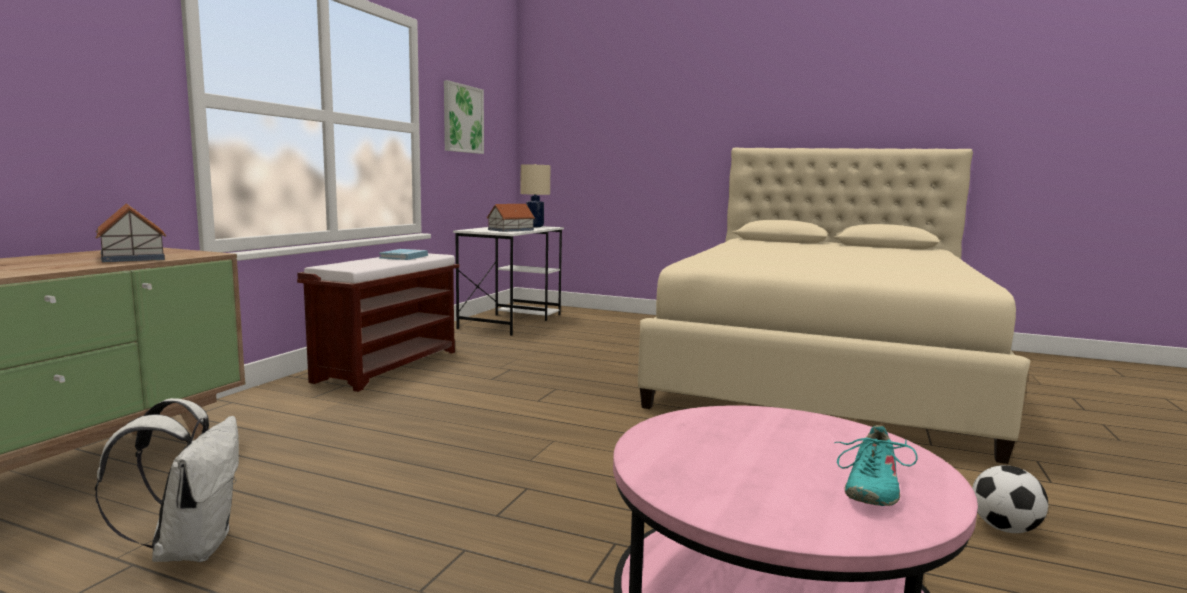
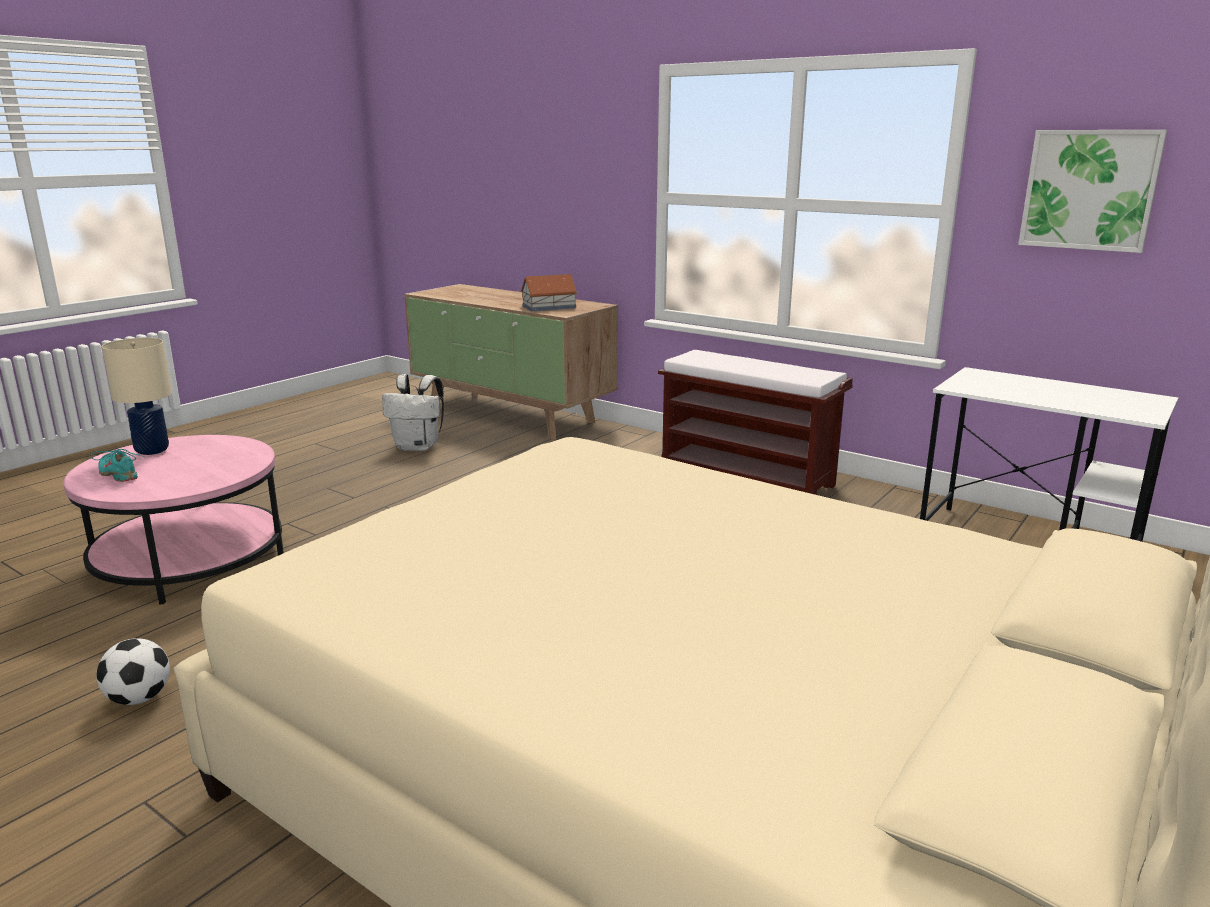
camera: 105 degrees right, 10 degrees up
blue book [379,249,428,260] -> none
toy house [486,204,535,232] -> none
beige table lamp [520,164,551,227] -> beige table lamp moved to [102,338,172,455]

